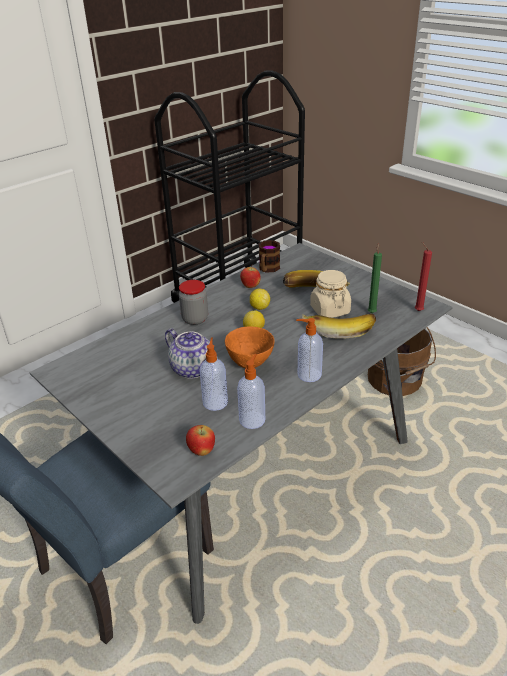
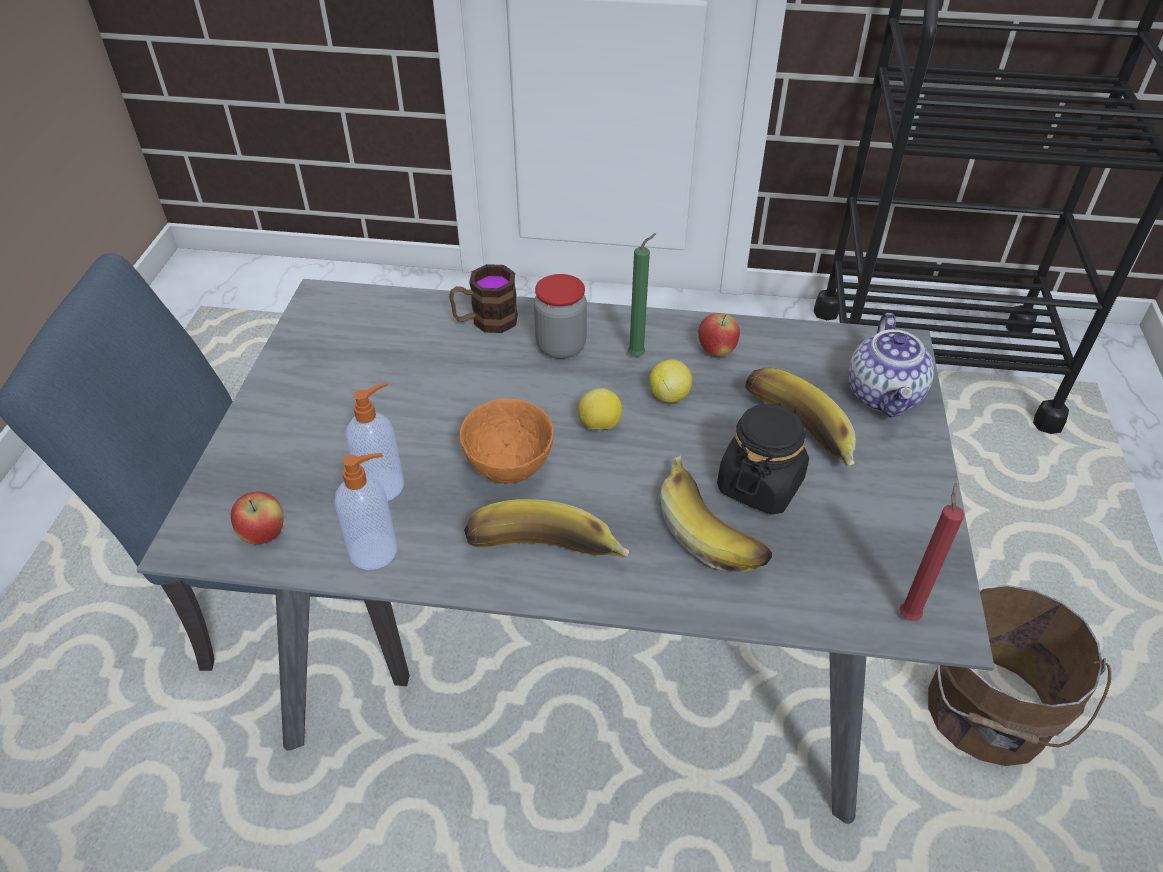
camera: 50 degrees right, 10 degrees up
teapot [165,328,210,379] -> teapot moved to [848,313,934,418]
mug [259,240,280,273] -> mug moved to [449,264,518,333]
soap dispenser [296,318,323,382] -> banana [464,499,629,558]
beige jar [310,270,351,318] -> black jar [717,403,809,515]
green candle [368,243,382,313] -> green candle moved to [628,233,657,356]

